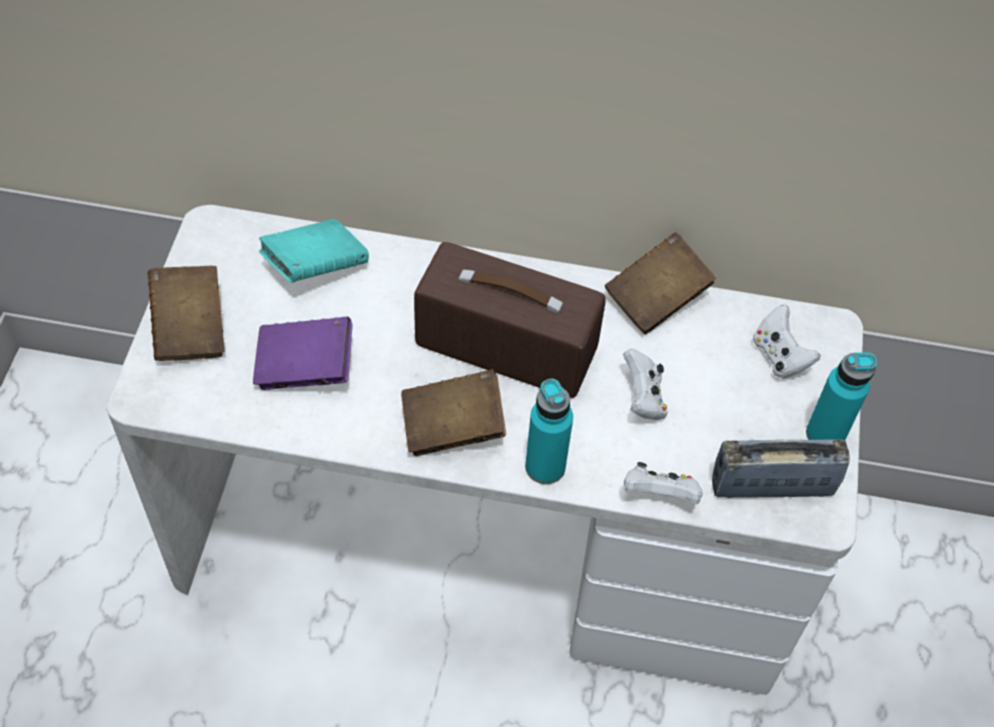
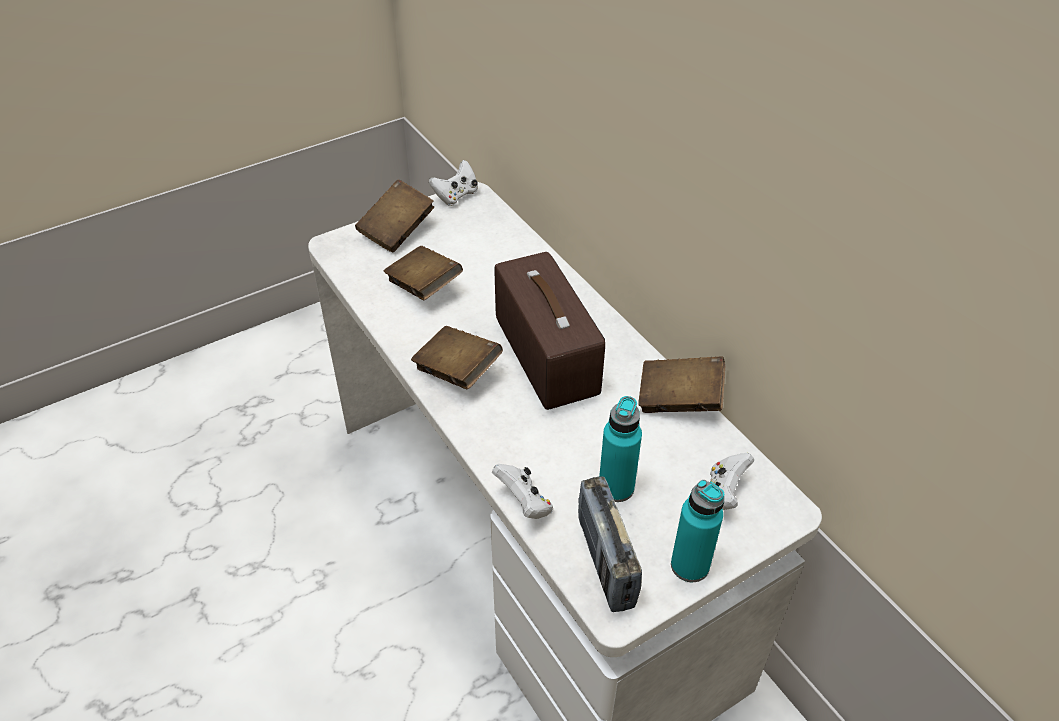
camera: 50 degrees right, 10 degrees down
purple book [253,316,352,390] -> brown book [383,246,463,300]
turquoise book [259,219,369,283] -> none
turquoise bottle [525,378,573,484] -> turquoise bottle moved to [599,396,642,502]
white game controller [623,348,668,420] -> white game controller moved to [429,160,478,206]
radio [712,439,850,498] -> radio turned 150 degrees counterclockwise [578,477,642,612]

